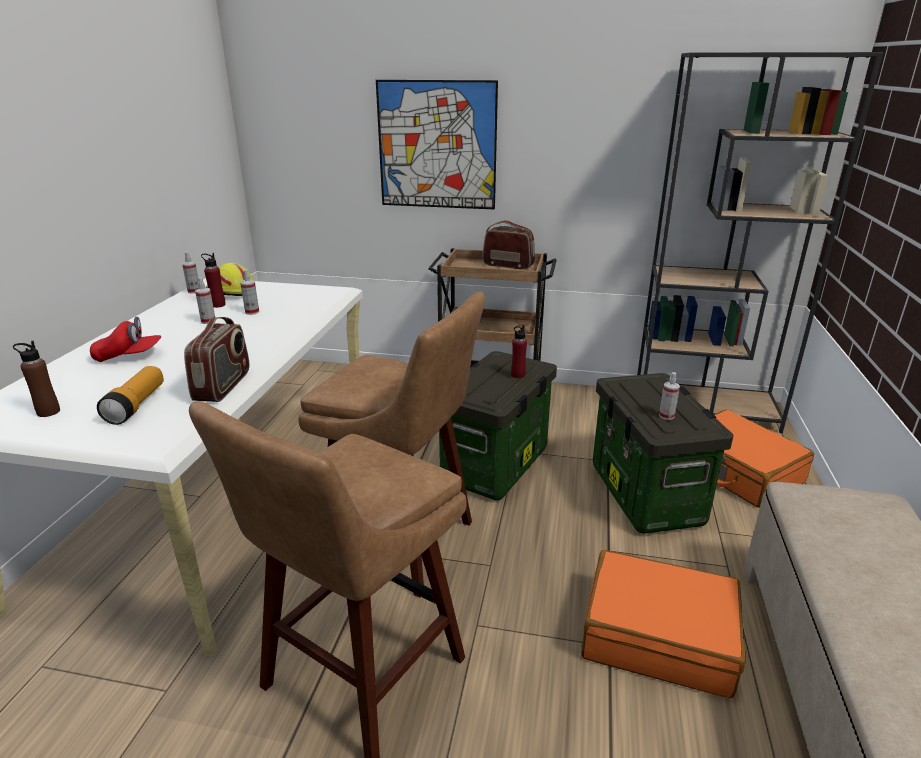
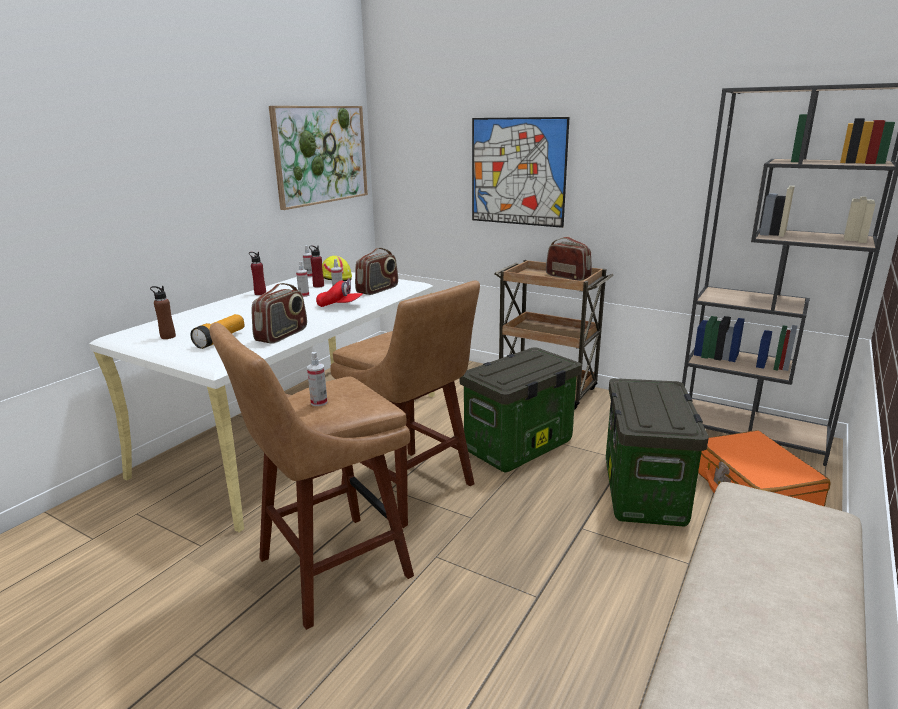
camera: 20 degrees right, 5 degrees down
red cap [90,317,161,362] -> red cap moved to [316,278,363,307]
red bottle [511,325,527,378] -> red bottle moved to [249,252,266,295]
orange suitcase [581,550,745,698] -> none
spray bottle [659,372,680,420] -> spray bottle moved to [307,352,327,406]
none -> picture [269,106,368,210]
none -> radio [355,248,398,295]

